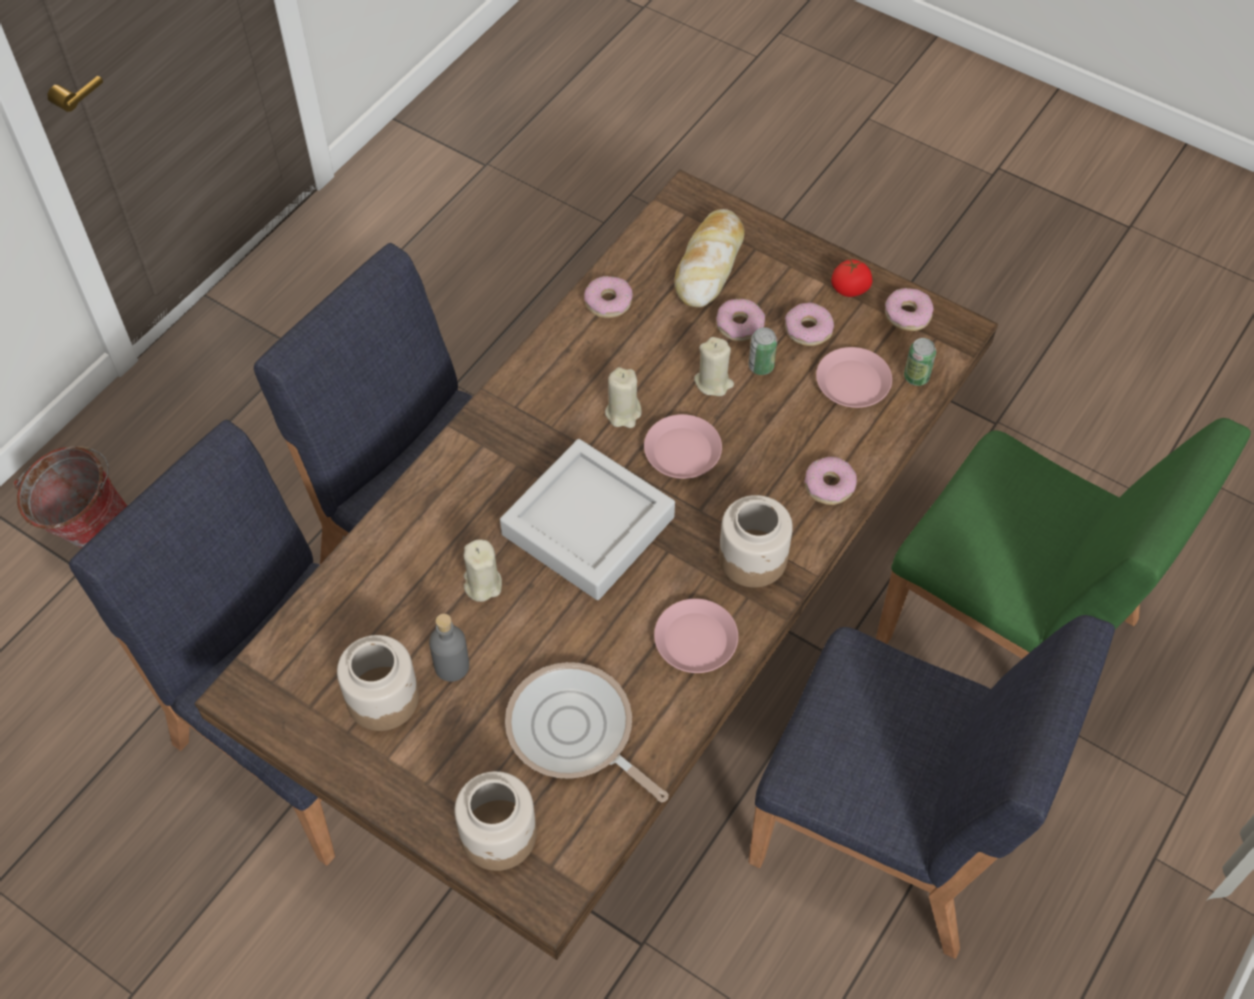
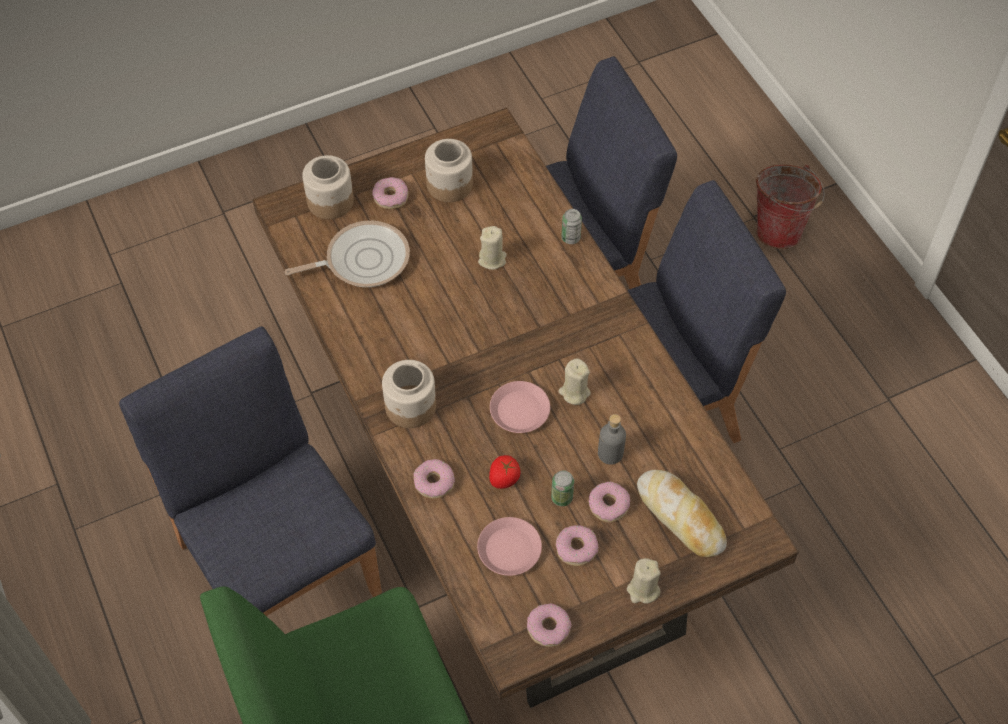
camera: 120 degrees right, 0 degrees up
grey bottle [429,614,469,682] -> grey bottle moved to [598,414,626,465]
grey tray [500,439,675,600] -> none
donut [584,276,633,318] -> donut moved to [372,177,409,209]
pink plate [654,599,738,673] -> none
beige candle [694,337,734,396] -> beige candle moved to [627,558,661,604]
blue chair [749,615,1115,959] -> blue chair turned 90 degrees clockwise [119,326,382,616]
tomato [831,259,872,297] -> tomato moved to [489,455,521,489]
can [904,338,936,386] -> can moved to [561,209,582,244]

